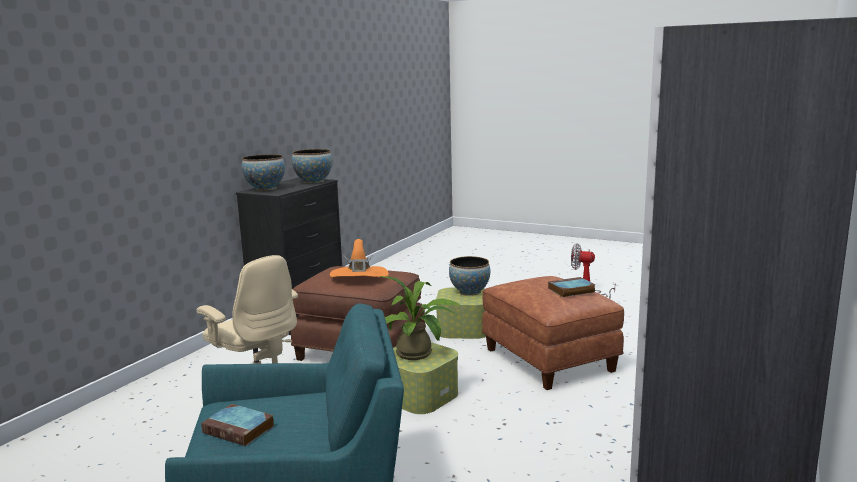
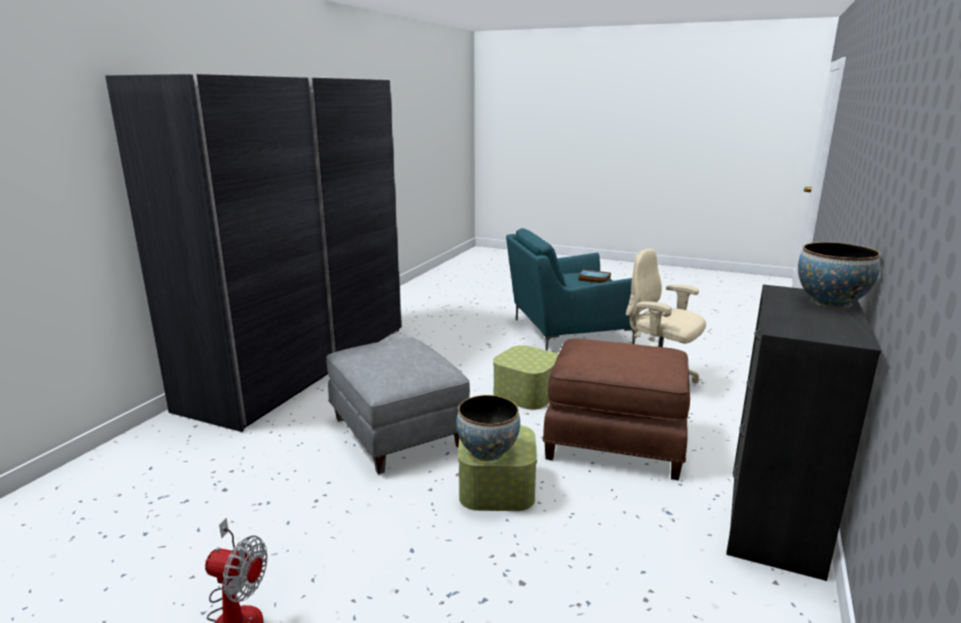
camera: 175 degrees right, 5 degrees up
bowl [292,149,332,183] -> none
orange hat [330,239,389,277] -> none
potted plant [380,276,461,360] -> none
brown ottoman [482,276,624,390] -> grey ottoman [326,337,470,474]
book [548,277,595,297] -> none

